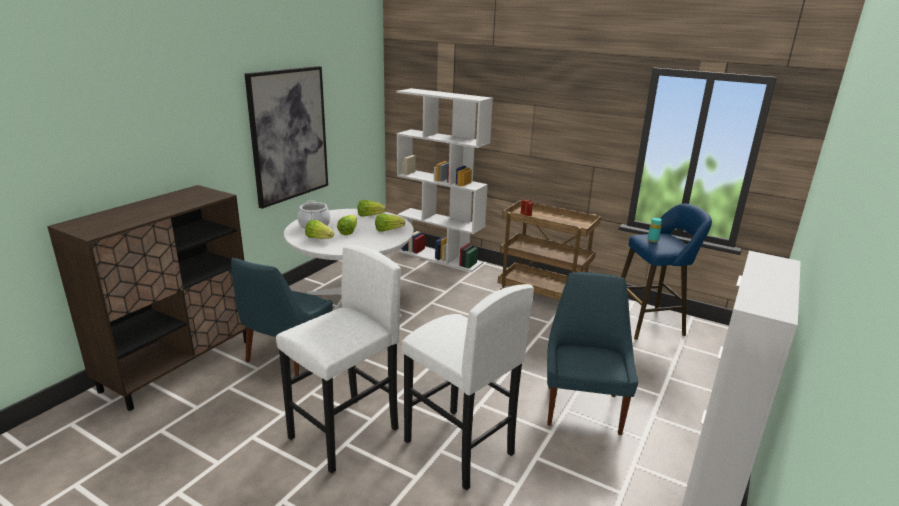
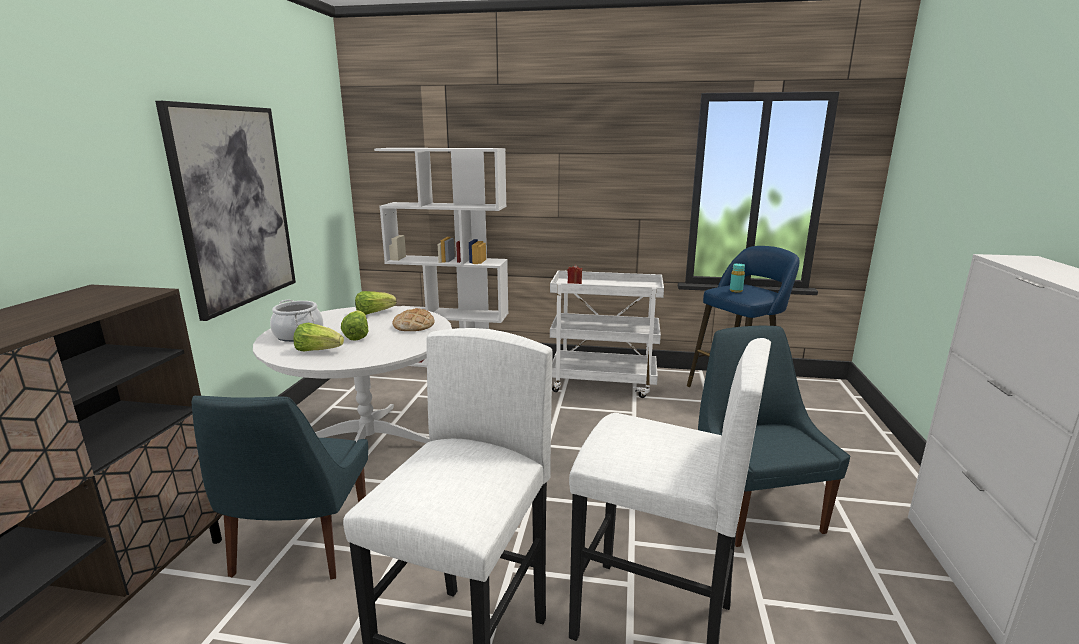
camera: 20 degrees left, 5 degrees down
lettuce [375,214,405,232] -> bread [393,308,434,331]
brown cart [498,200,601,300] -> white cart [550,271,664,398]

